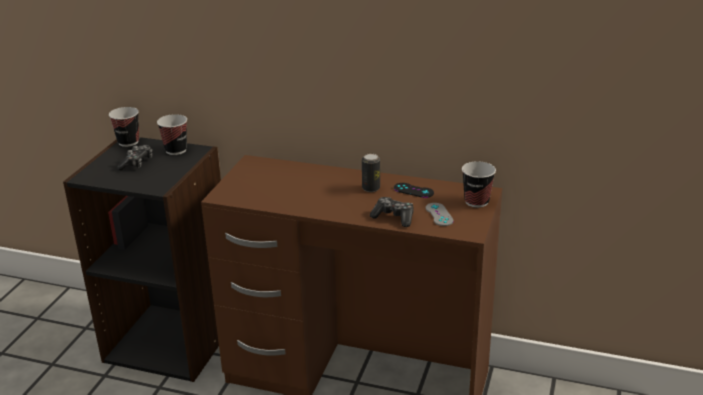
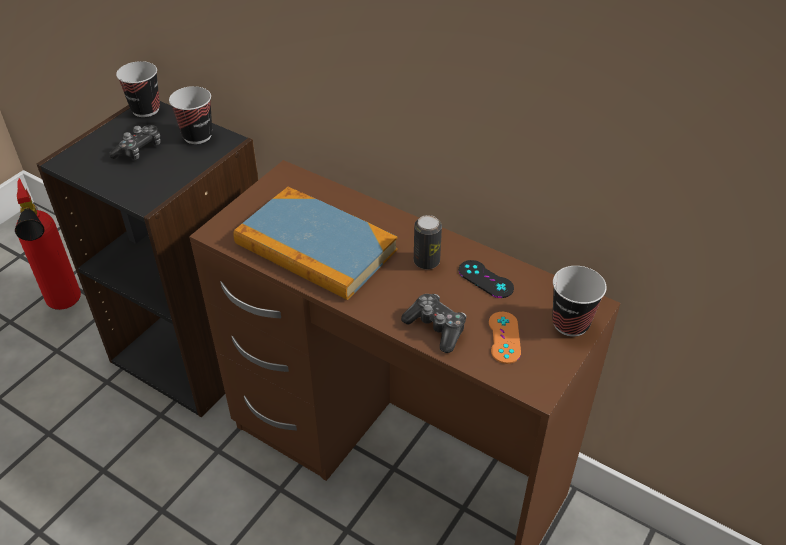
camera: 15 degrees right, 15 degrees up
grey game controller [426,203,454,226] -> orange game controller [489,312,521,364]
none -> fire extinguisher [15,178,81,310]
none -> book [234,187,398,300]

